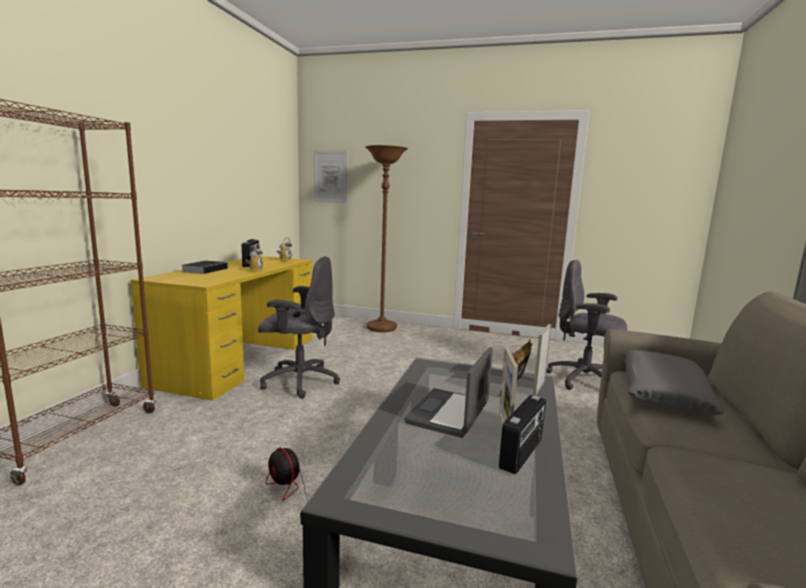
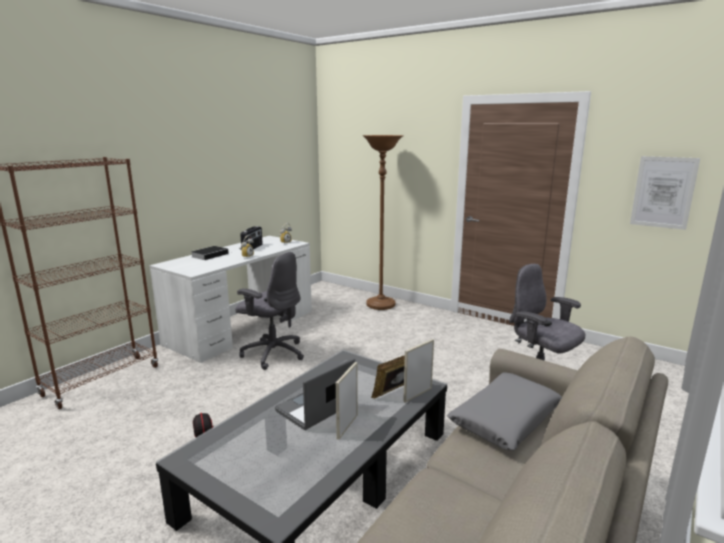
camera: 20 degrees right, 5 degrees up
yellow desk [130,256,313,401] -> white desk [150,236,312,363]
picture [314,150,348,203] -> picture moved to [630,156,700,230]
radio [499,395,546,474] -> none

